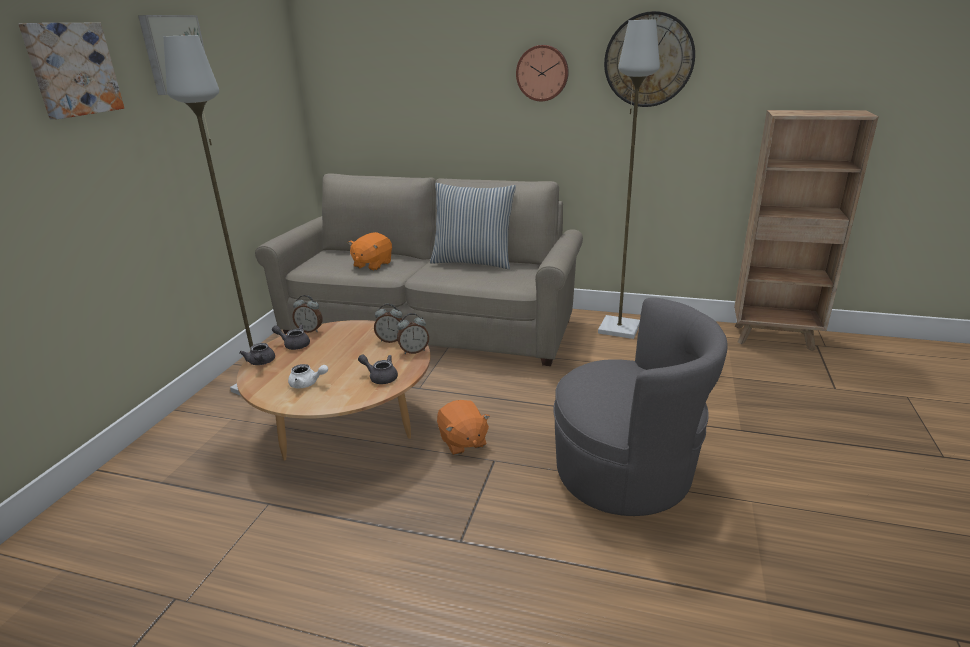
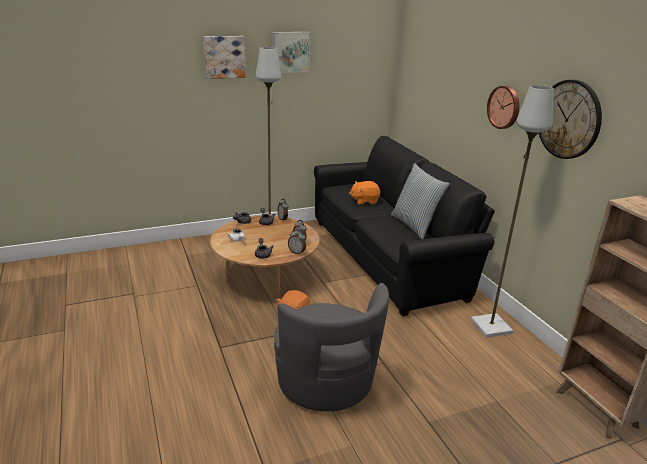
camera: 50 degrees right, 0 degrees up
beige sofa [255,174,583,366] -> black sofa [314,136,495,316]

